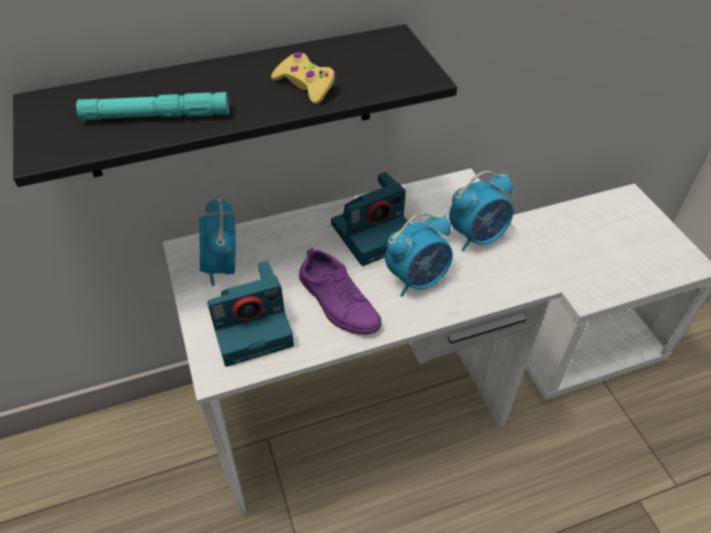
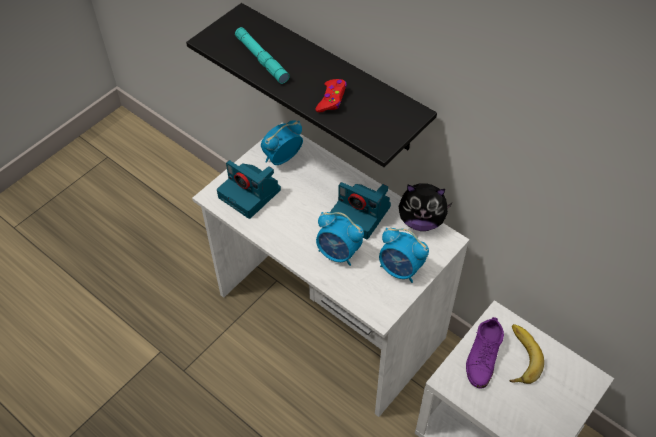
camera: 60 degrees right, 5 degrees up
yellow game controller [271,52,336,104] -> red game controller [316,79,347,112]
purple shoe [299,247,382,335] -> purple shoe moved to [466,317,504,388]
none -> plush toy [398,183,452,231]
none -> banana [509,324,544,384]

